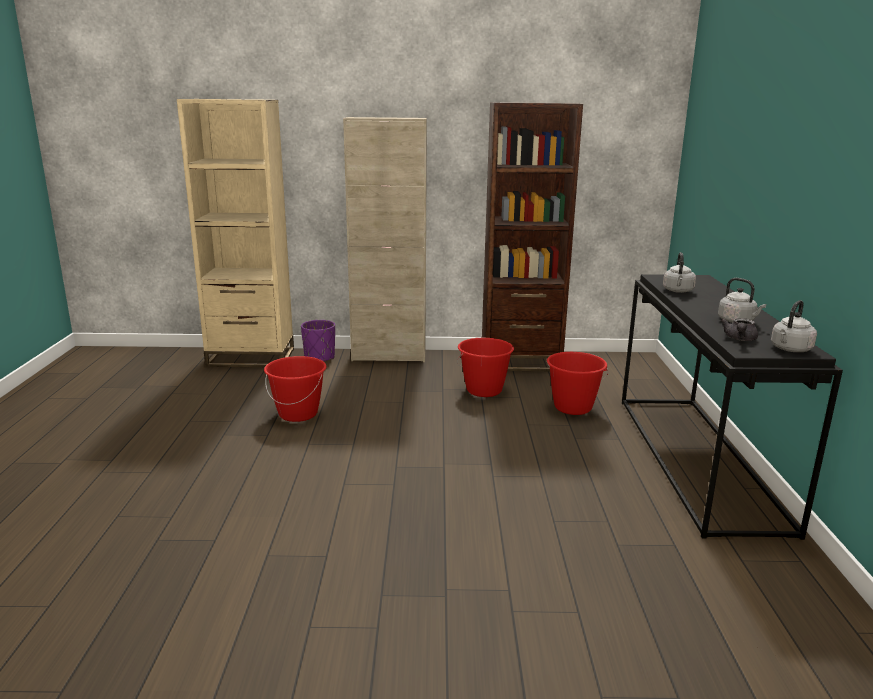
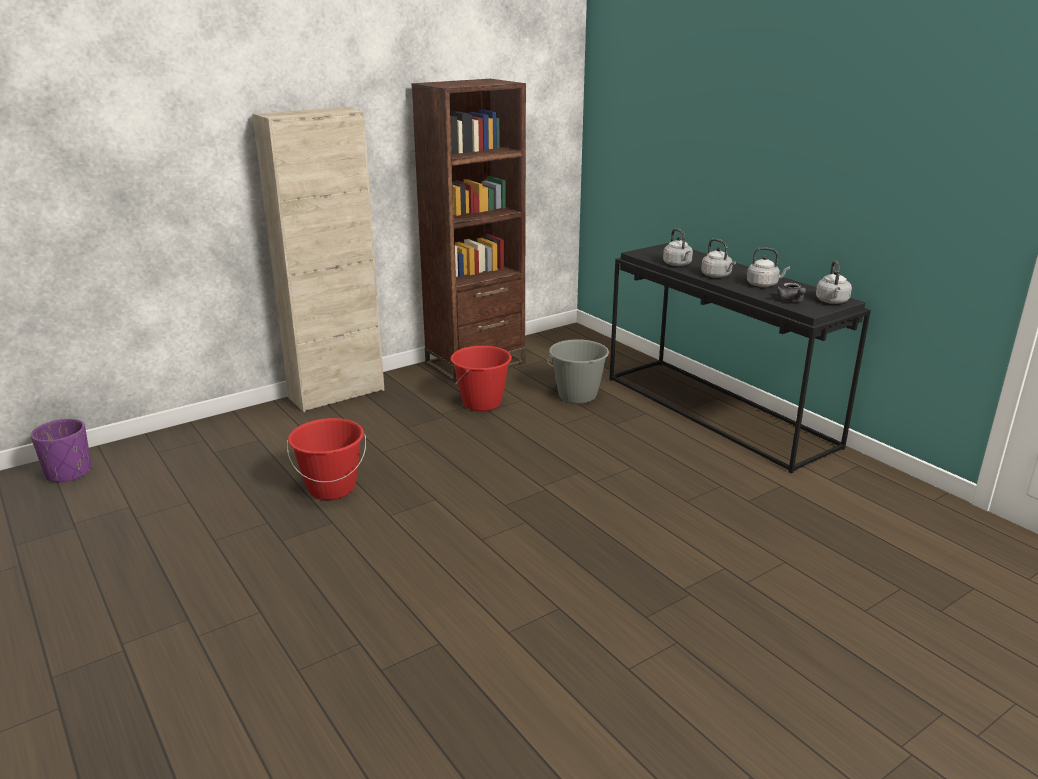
camera: 35 degrees left, 5 degrees up
beige bookcase [177,99,294,367] -> none
purple planter [301,320,335,361] -> purple planter moved to [31,419,92,483]
red bucket [547,352,608,415] -> grey bucket [547,339,609,404]
none -> grey kettle [701,239,736,278]

